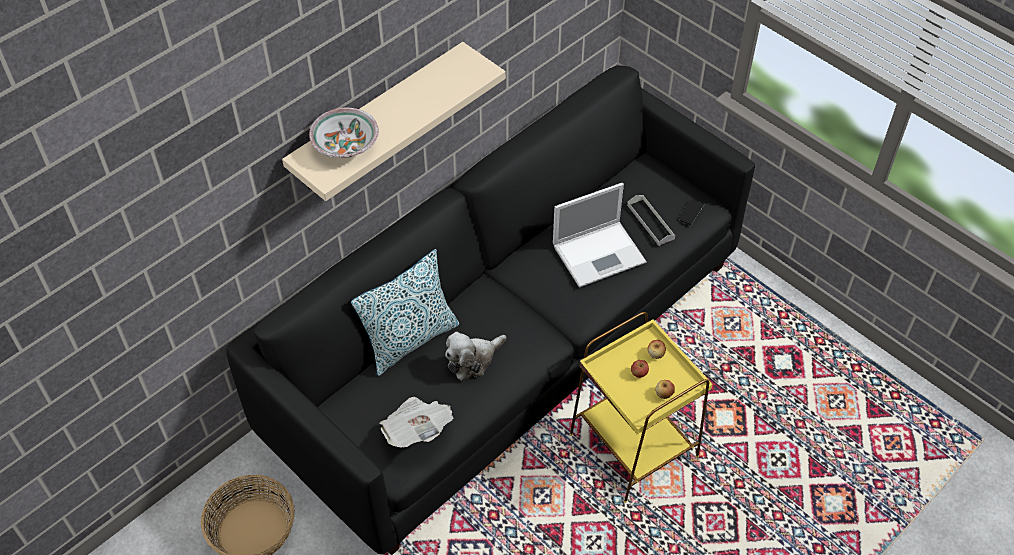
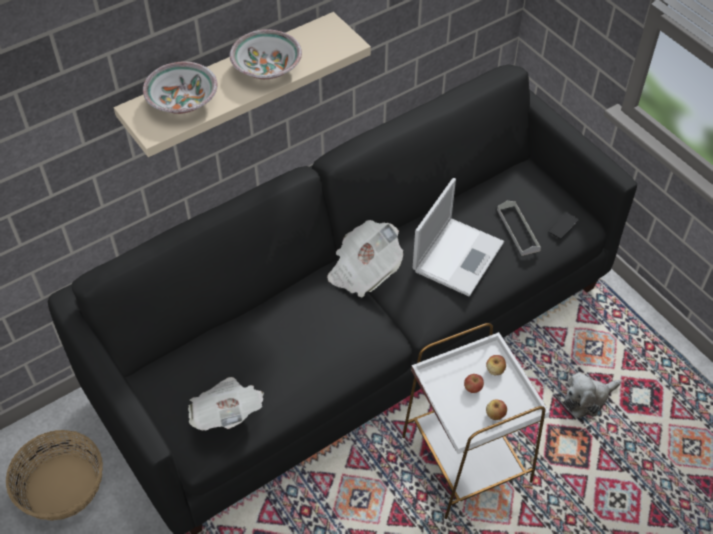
camera: 10 degrees right, 0 degrees up
pillow [351,249,459,376] -> none
plush toy [445,332,506,381] -> plush toy moved to [564,372,621,418]
laptop [553,183,647,288] -> laptop turned 45 degrees counterclockwise [413,178,504,296]
yellow side table [570,312,713,503] -> white side table [402,323,550,521]
none -> bowl [230,29,302,79]
none -> newspaper [327,220,403,297]

